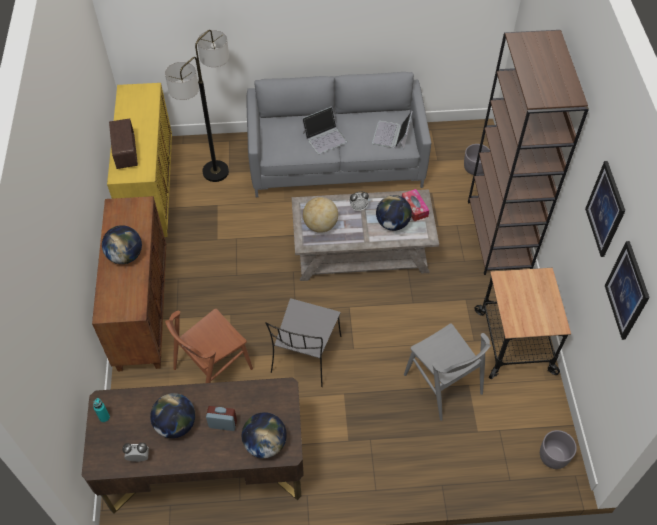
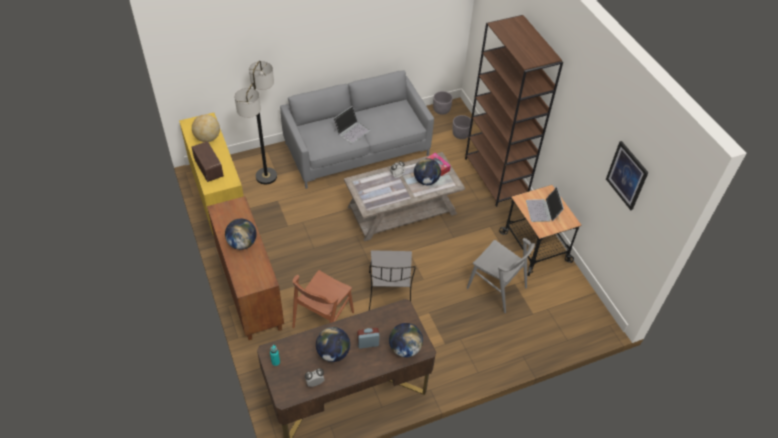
camera: 20 degrees left, 5 degrees down
globe [303,197,338,233] -> globe moved to [192,114,220,142]
laptop [372,111,413,150] -> laptop moved to [526,187,564,222]
grey planter [540,430,577,469] -> grey planter moved to [433,91,453,115]
picture [585,161,625,257] -> none

